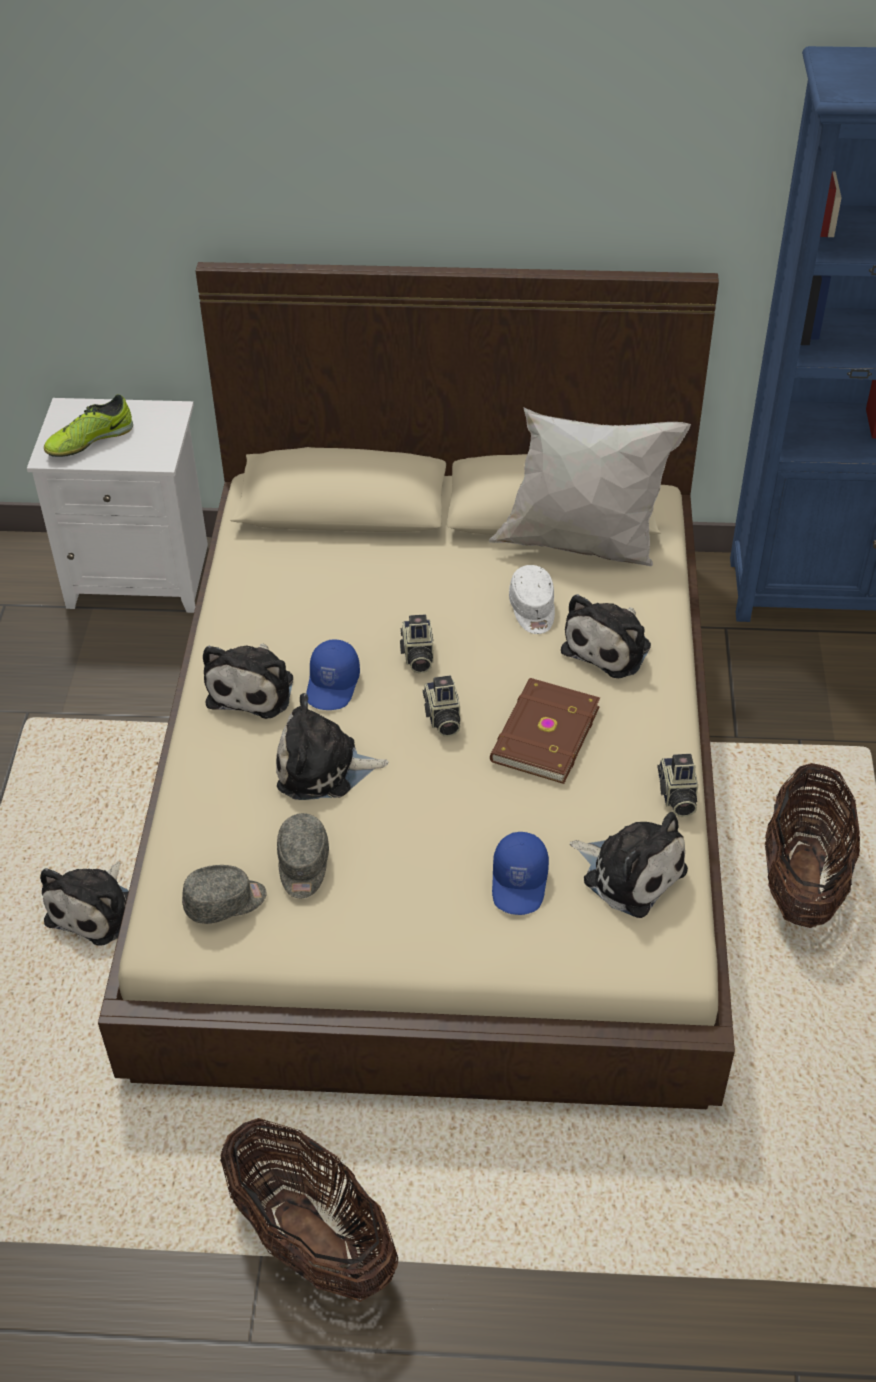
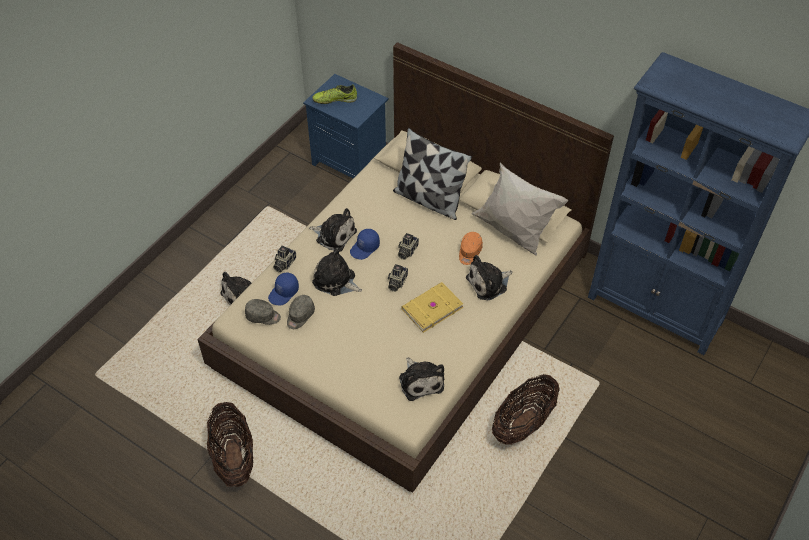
camera: 30 degrees right, 5 degrees up
white nightstand [27,398,208,613] -> blue nightstand [303,74,388,179]
plush toy [203,644,293,719] -> plush toy turned 105 degrees counterclockwise [309,208,357,252]
brown book [490,678,600,784] -> yellow book [401,282,463,333]
blue cap [492,832,549,915] -> blue cap moved to [268,273,299,306]
white cap [509,565,555,634] -> orange cap [459,232,483,265]
camera [657,754,698,817] -> camera moved to [273,246,296,273]
none -> pillow [393,128,472,220]

